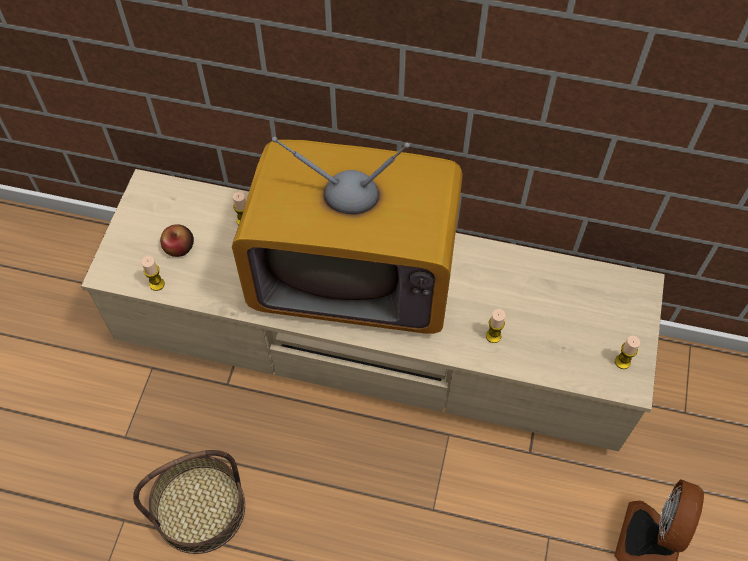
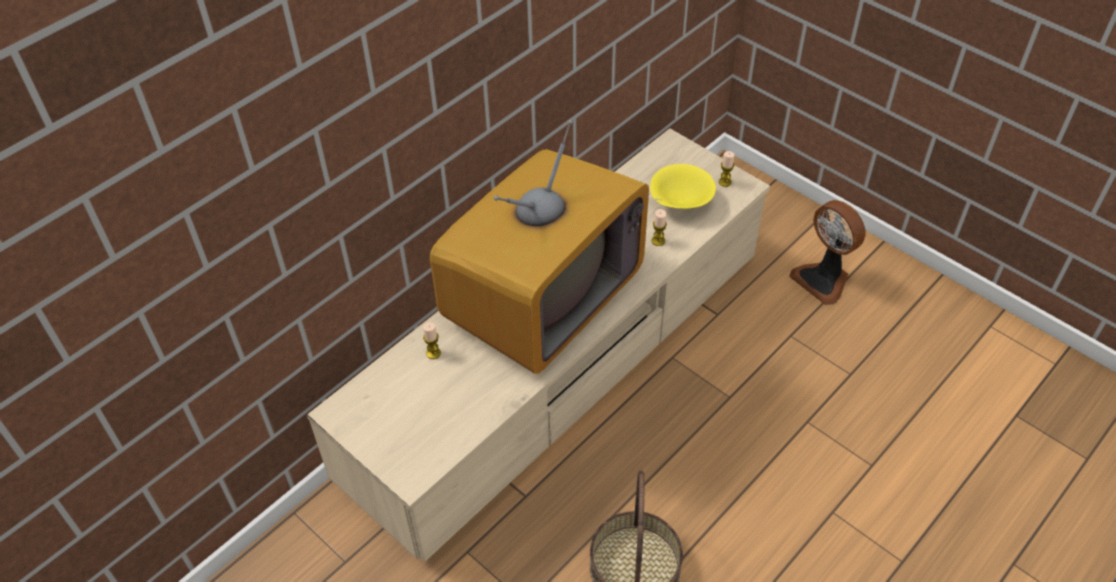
camera: 60 degrees left, 10 degrees down
candle [141,256,165,291] -> none
apple [160,224,194,257] -> none
none -> yellow bowl [650,164,716,209]

